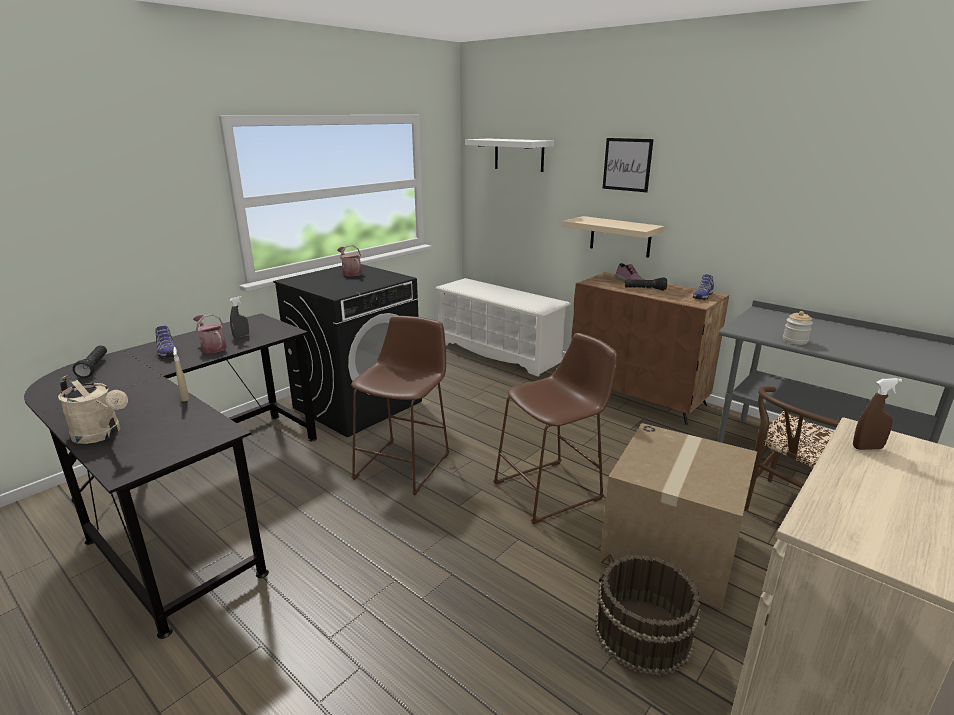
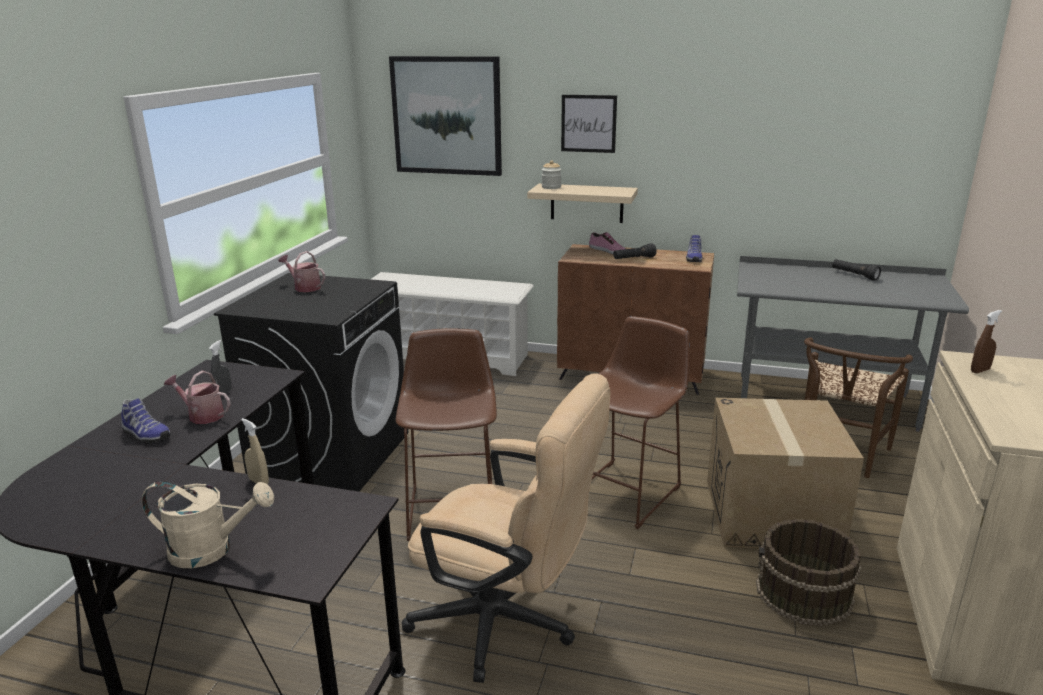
camera: 25 degrees left, 0 degrees up
black flashlight [73,345,107,378] -> black flashlight moved to [832,259,881,281]
white shelf [465,138,554,172] -> picture [389,56,502,176]
jar [783,311,813,345] -> jar moved to [542,160,561,189]
none -> beige office chair [402,374,610,683]

